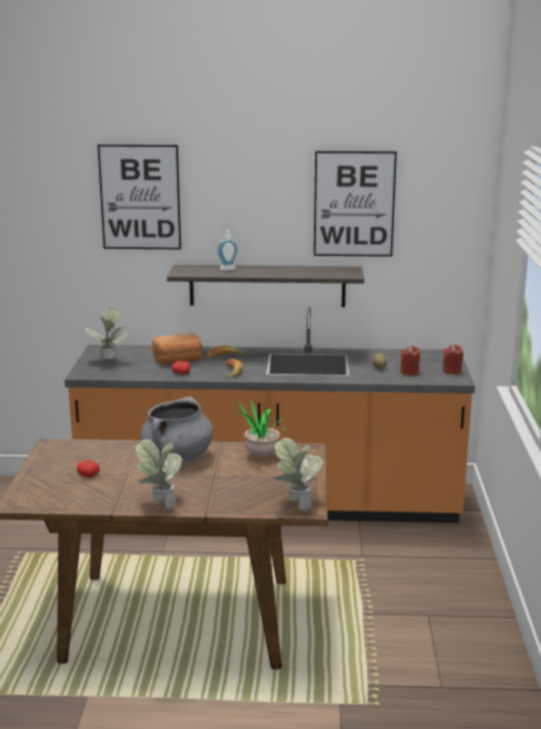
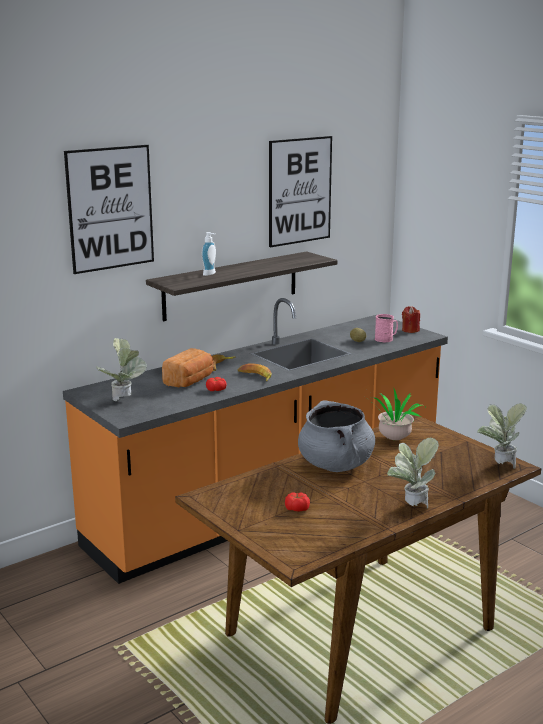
camera: 40 degrees left, 0 degrees up
red candle [400,346,420,375] -> pink mug [375,314,398,342]

